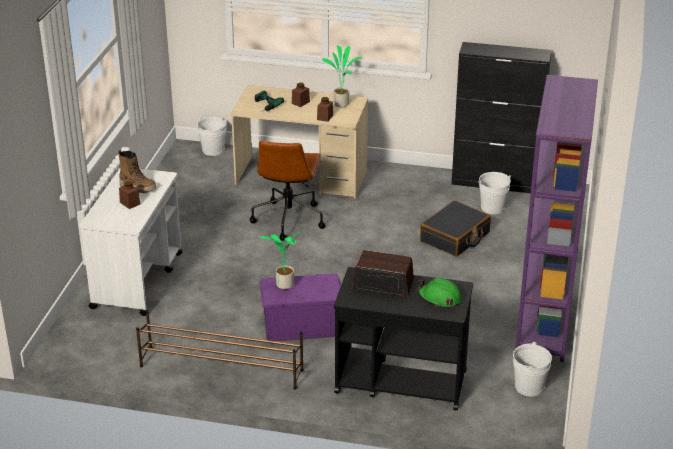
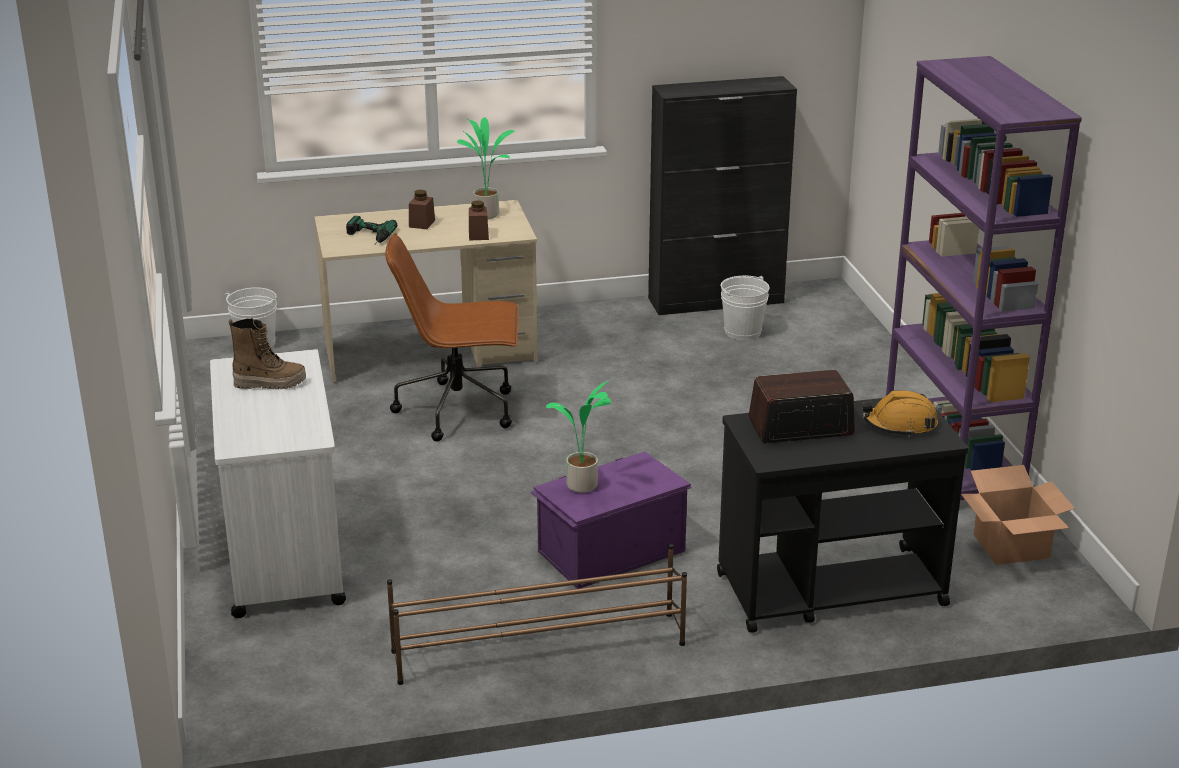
camera: 25 degrees left, 5 degrees down
brown jar [119,181,140,209] -> none
brown office chair [250,141,326,241] -> brown office chair turned 105 degrees clockwise [385,233,519,441]
green hard hat [418,278,462,307] -> orange hard hat [862,390,938,437]
black suitcase [420,200,491,257] -> none
white bucket [513,342,552,397] -> cardboard box [961,465,1075,565]

